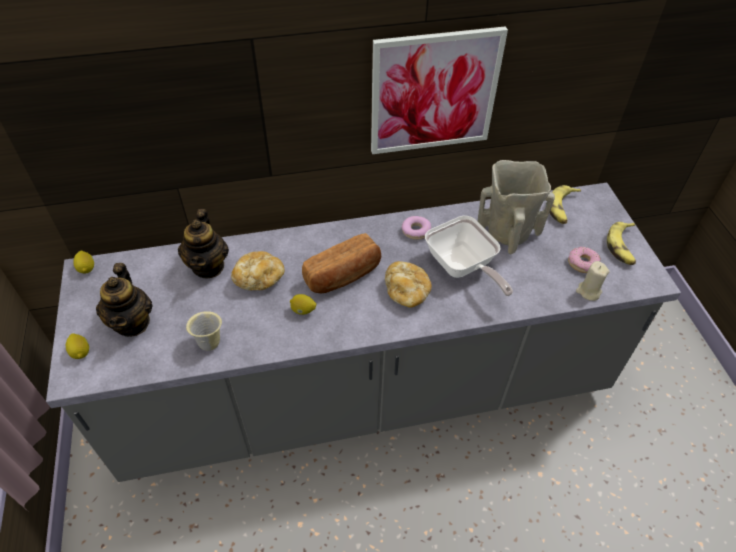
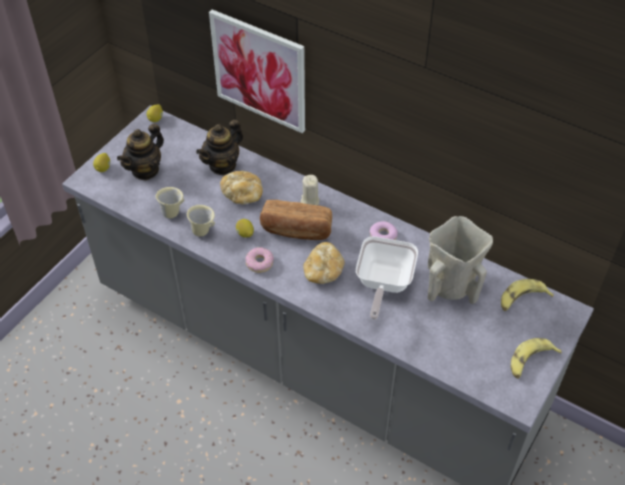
camera: 45 degrees right, 0 degrees up
picture [371,26,508,154] -> picture moved to [209,10,305,133]
donut [568,246,601,273] -> donut moved to [246,247,274,273]
beige candle [576,261,610,301] -> beige candle moved to [300,175,320,205]
none -> beige mug [187,205,215,237]

